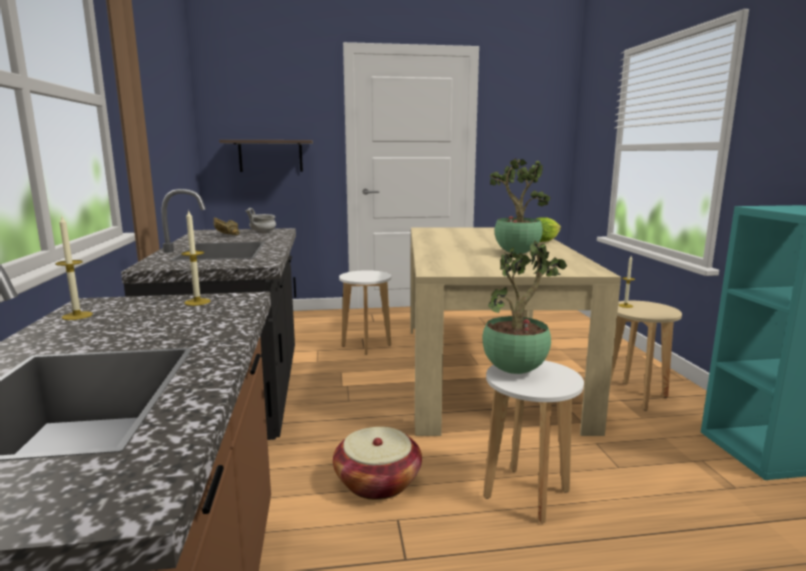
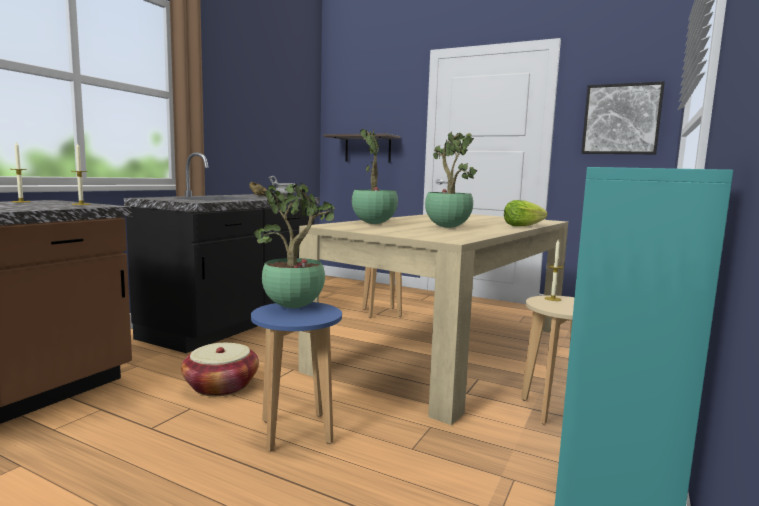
camera: 35 degrees right, 5 degrees down
white stool [483,361,584,523] -> blue stool [251,302,342,452]
none -> potted plant [352,129,398,224]
none -> picture [581,81,665,154]

